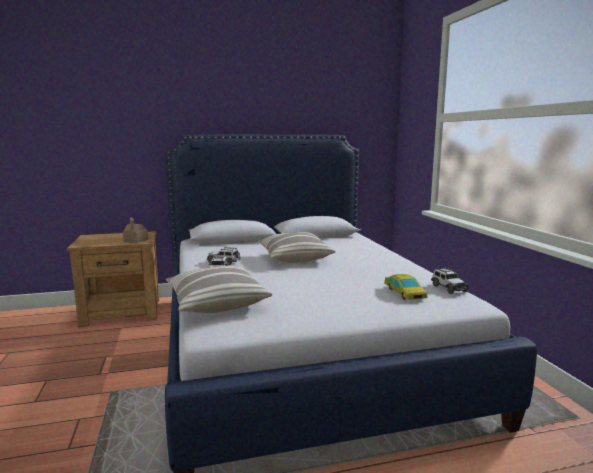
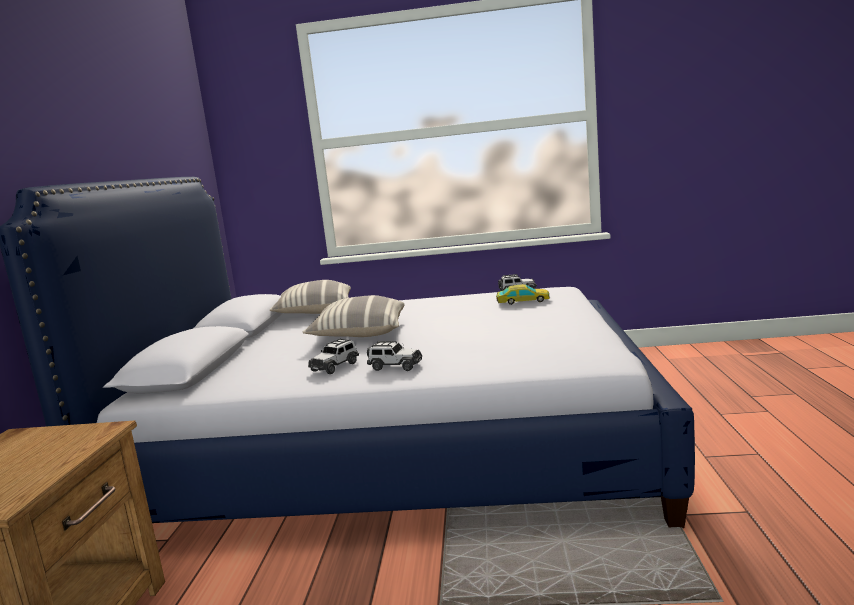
camera: 70 degrees left, 0 degrees up
toy house [122,217,148,243] -> none
pillow [166,266,273,313] -> pillow moved to [270,280,351,314]

